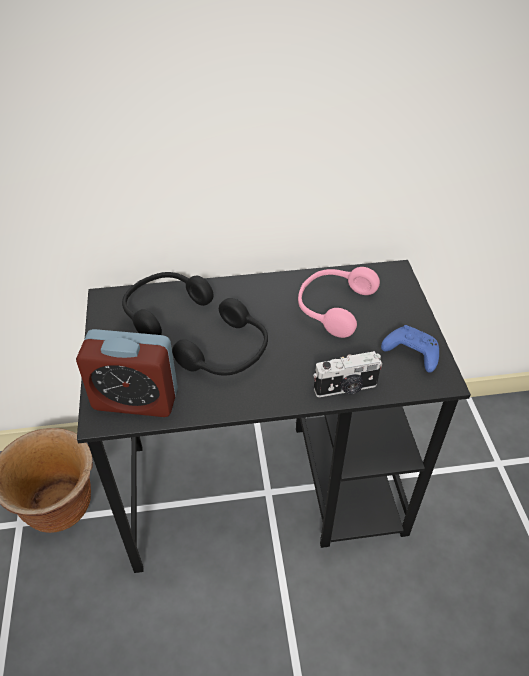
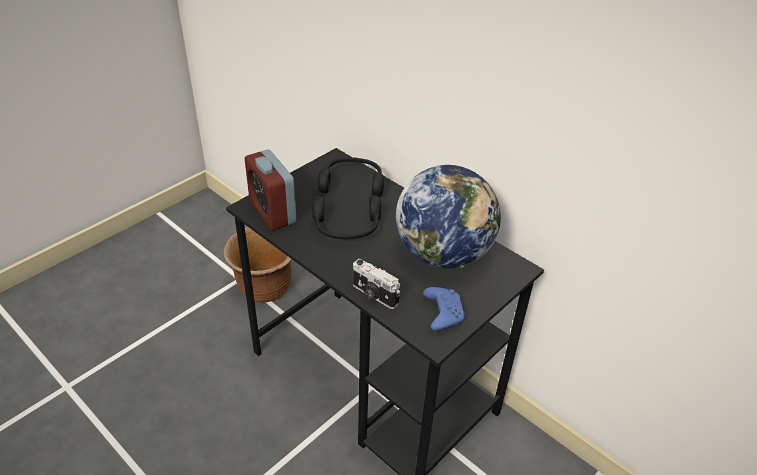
camera: 50 degrees right, 5 degrees down
pink headphones [298,267,380,338] -> globe [396,165,501,269]

